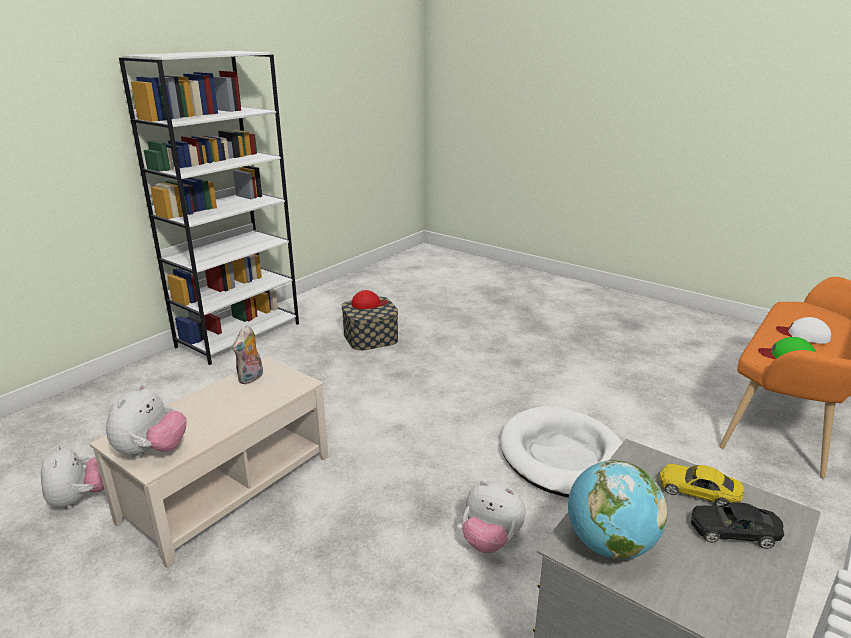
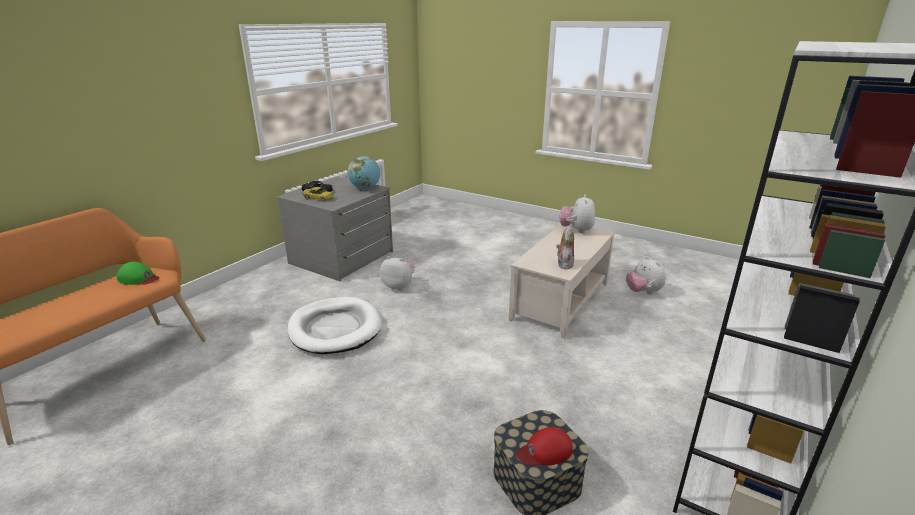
camera: 175 degrees right, 0 degrees up
white cap [776,317,831,344] -> none

